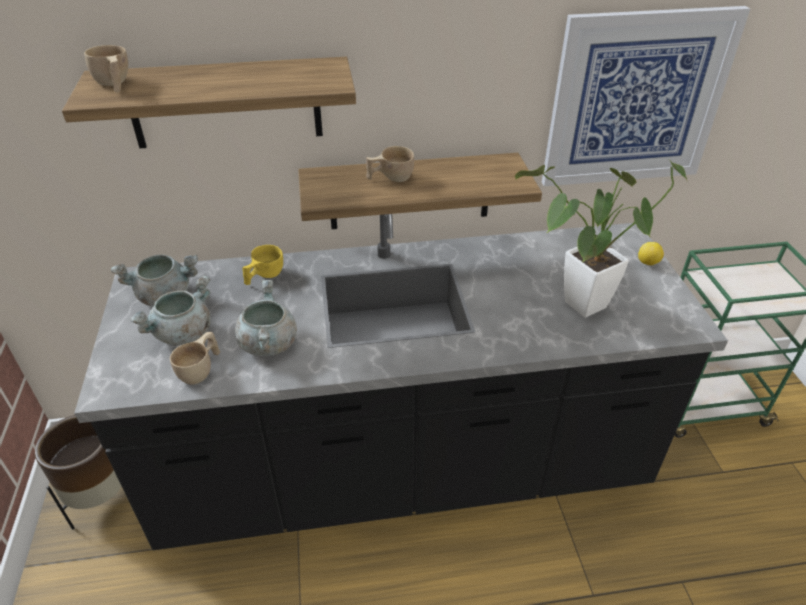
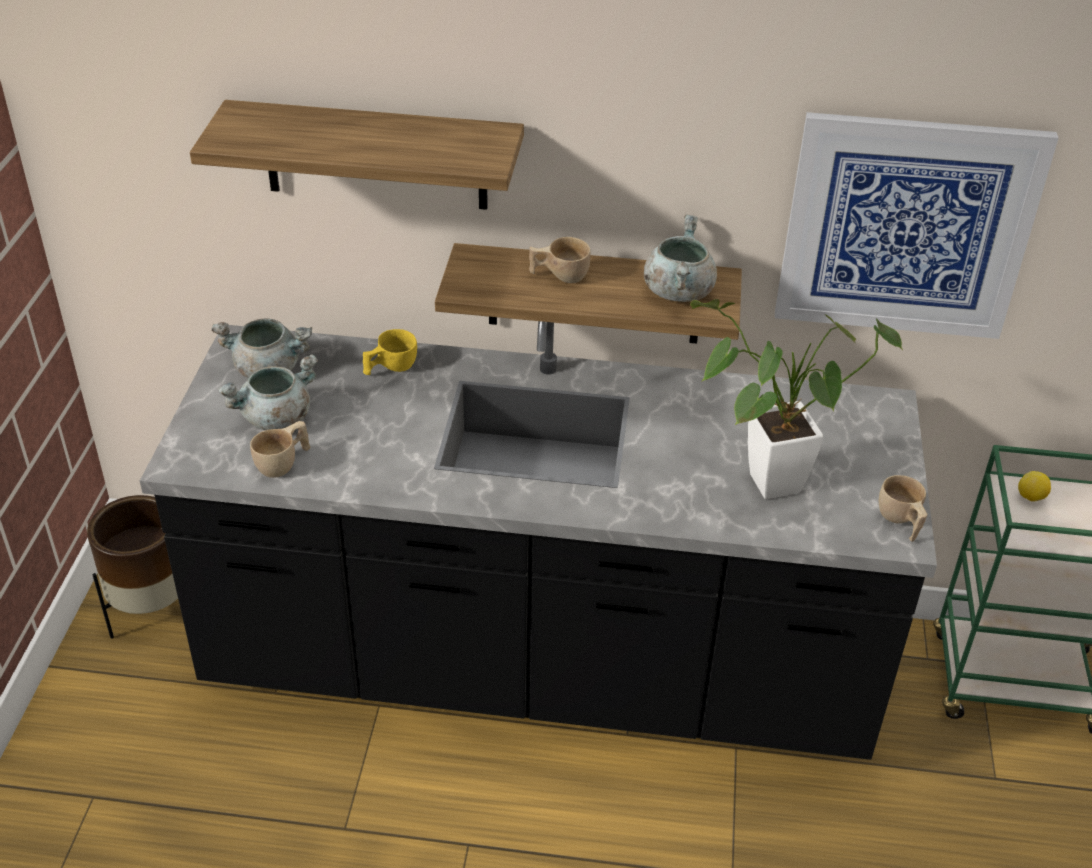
camera: 15 degrees right, 0 degrees up
beige cup [84,45,128,92] -> beige cup moved to [879,475,927,542]
grey cooking pot [235,280,297,356] -> grey cooking pot moved to [644,214,717,302]
lemon [638,242,664,265] -> lemon moved to [1018,471,1051,502]

